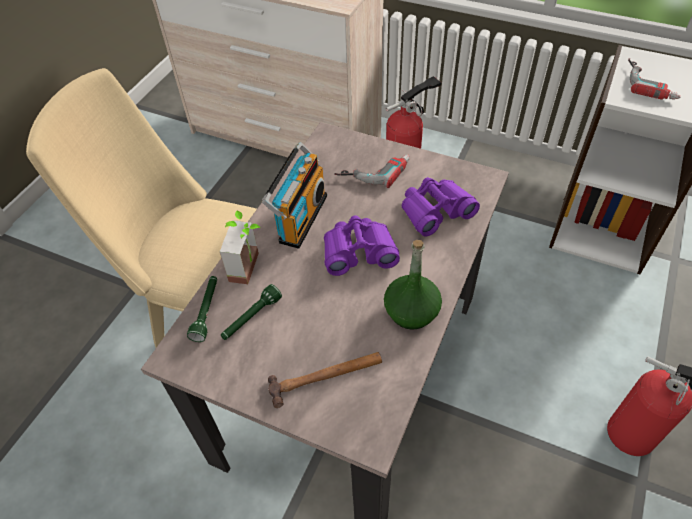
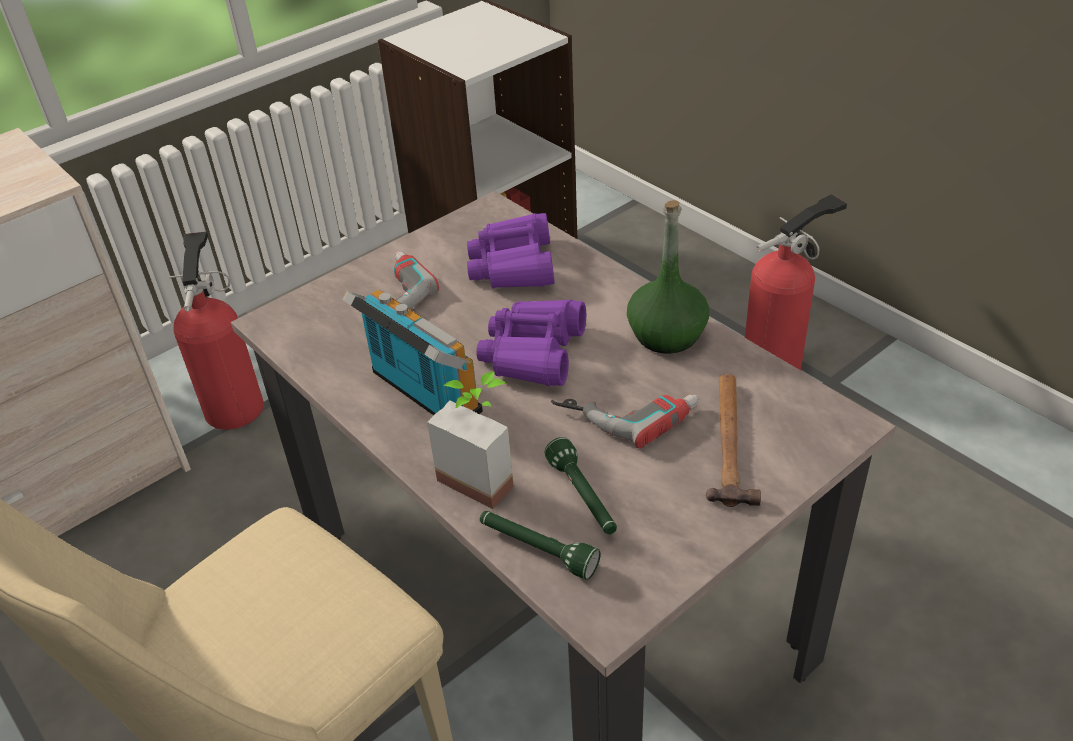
camera: 65 degrees left, 10 degrees down
power drill [628,58,680,100] -> power drill moved to [551,395,700,449]

